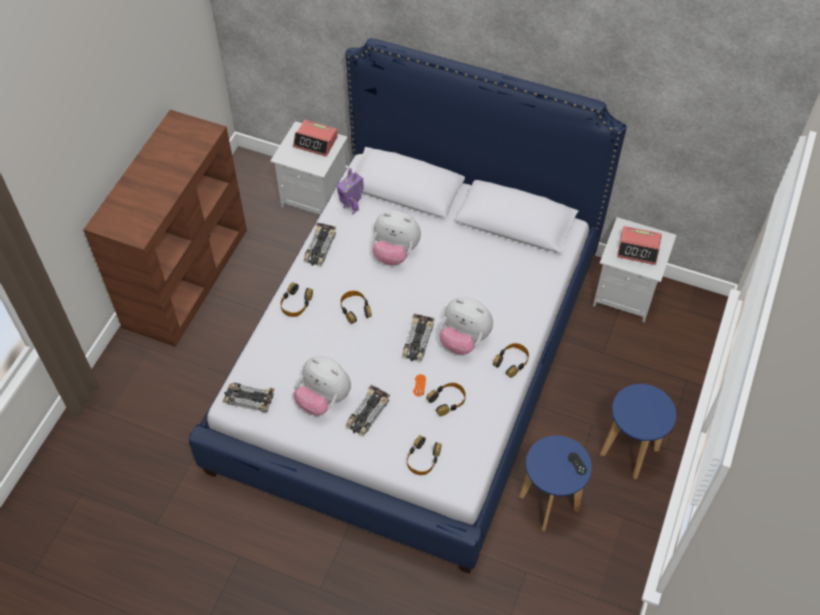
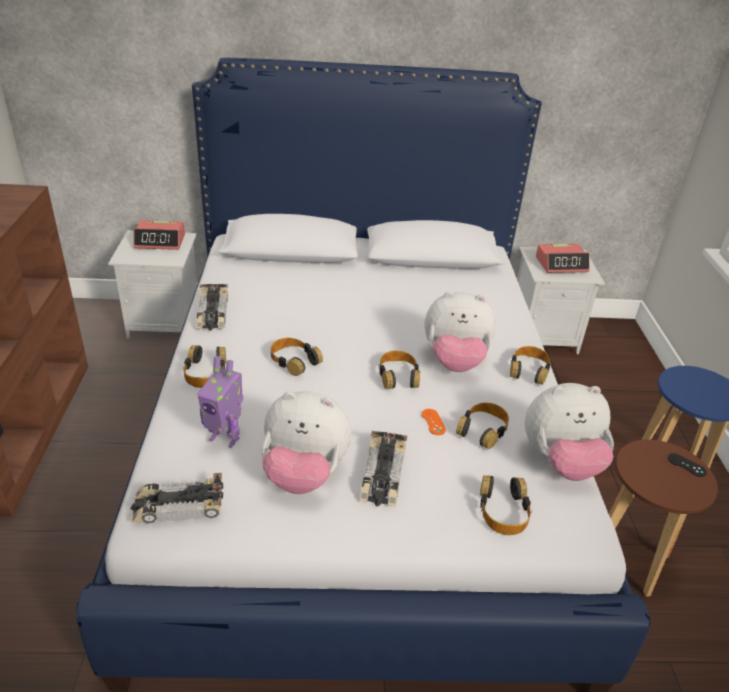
camera: 25 degrees left, 20 degrees down
toy robot [337,168,364,214] -> toy robot moved to [197,356,243,448]
plush toy [372,211,421,265] -> plush toy moved to [525,383,614,481]
toy car [402,314,435,362] -> headphones [379,350,420,389]
blue stool [519,435,592,531] -> brown stool [609,439,718,597]

